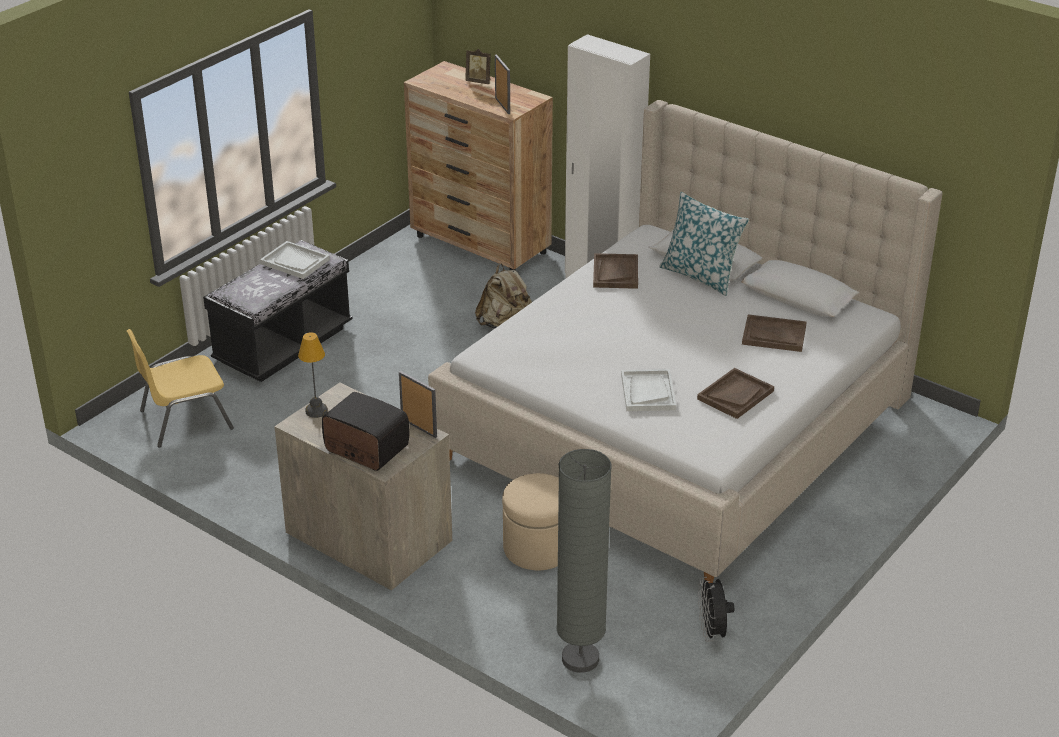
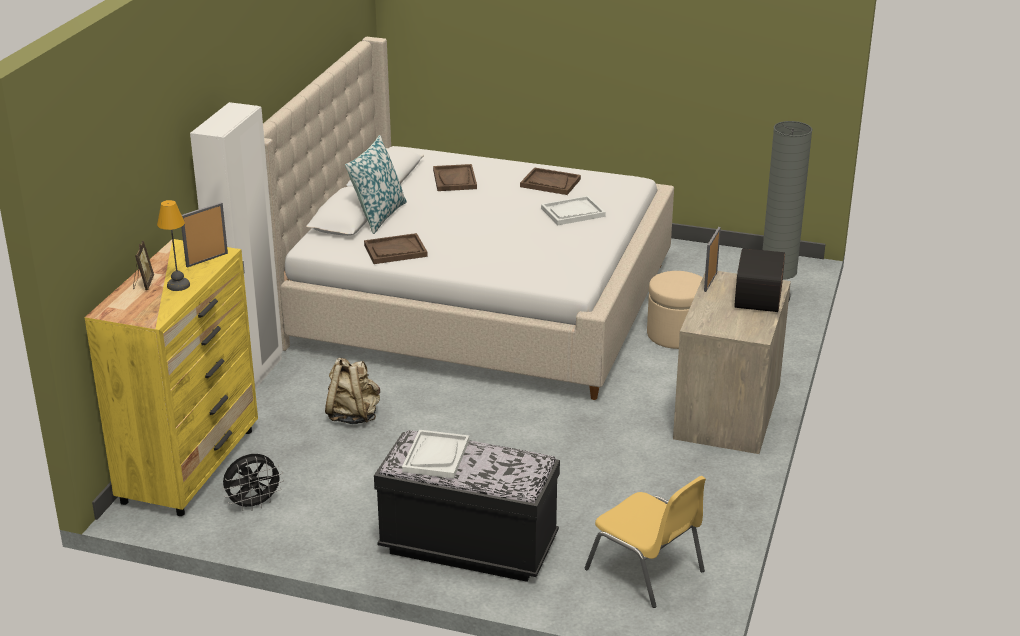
camera: 110 degrees left, 5 degrees down
table lamp [298,333,328,418] -> table lamp moved to [157,200,190,291]
brown dresser [404,61,553,271] -> yellow dresser [85,239,258,516]
black fan [698,577,734,642] -> black fan moved to [223,454,284,511]

